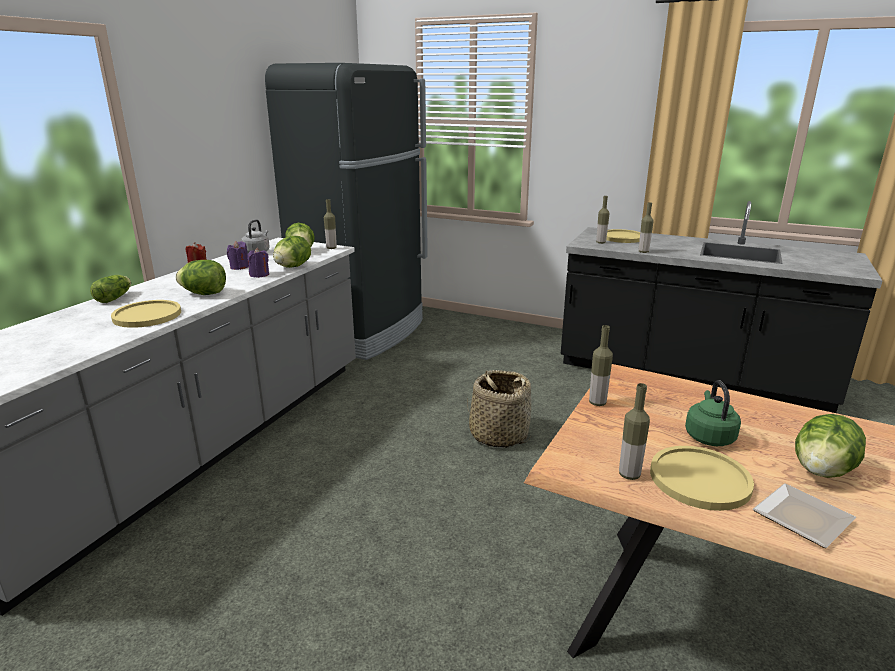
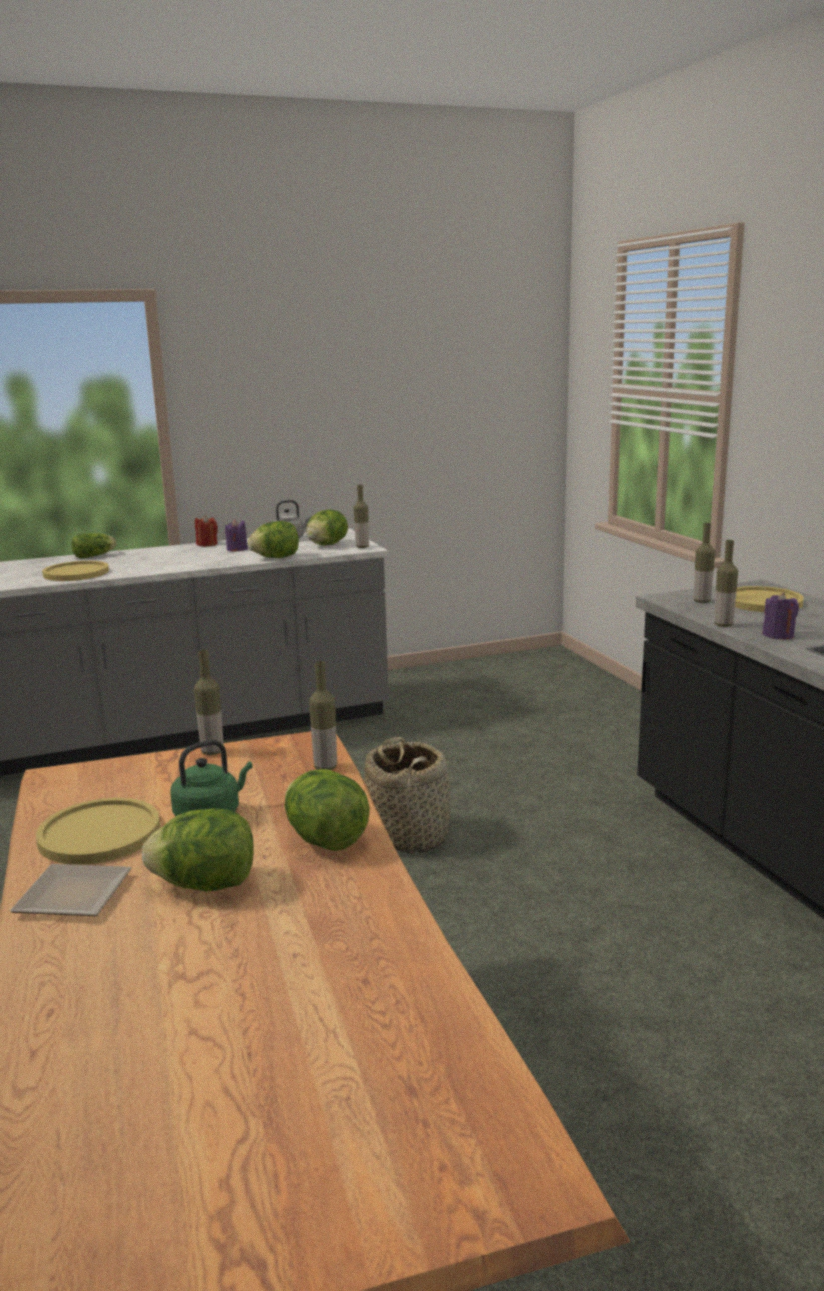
camera: 45 degrees right, 5 degrees down
lettuce [176,260,226,295] -> lettuce moved to [285,769,370,851]
purple candle [247,248,269,278] -> purple candle moved to [762,593,799,639]
black fridge [265,63,428,360] -> none
bottle [619,383,650,480] -> bottle moved to [309,661,337,770]

